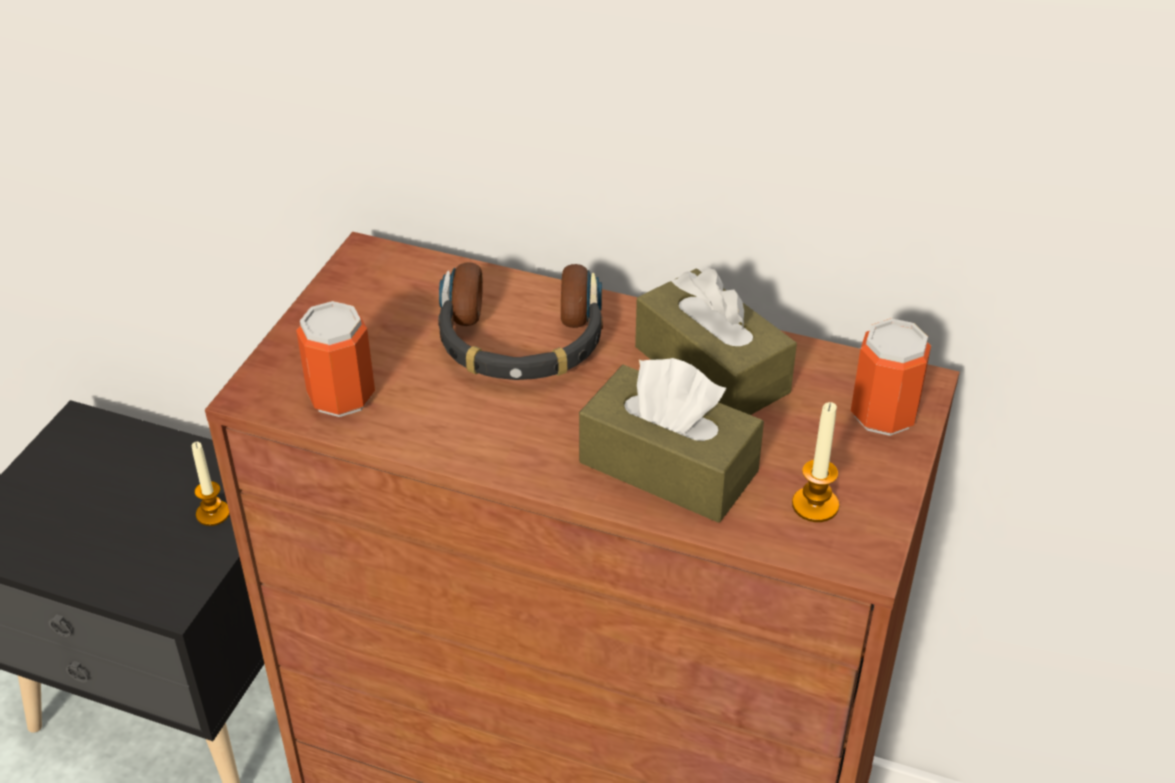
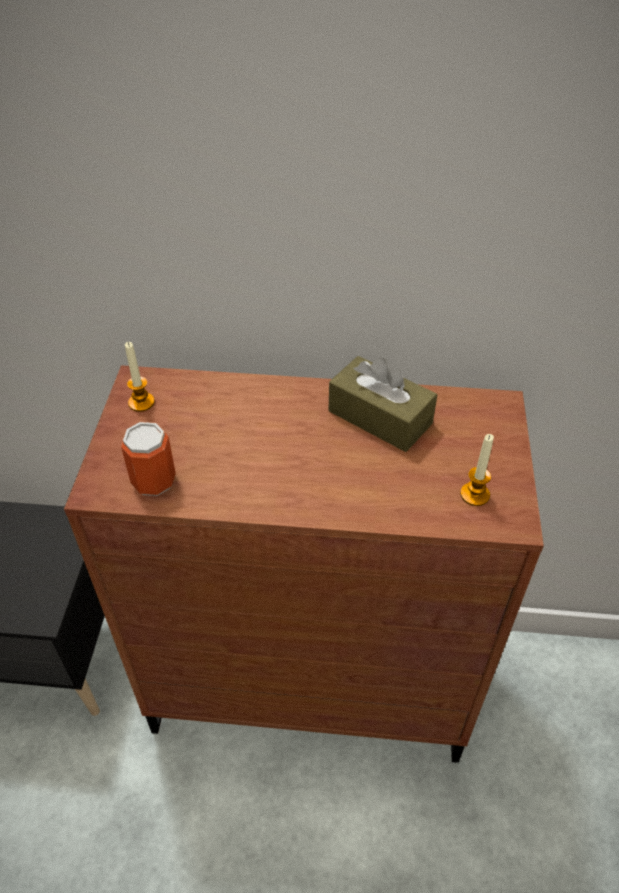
camera: 15 degrees left, 5 degrees up
candle [192,442,229,526] -> candle moved to [125,342,155,412]
headphones [438,262,603,380] -> none
brown tissue box [579,358,764,523] -> none
can [851,318,931,436] -> none

